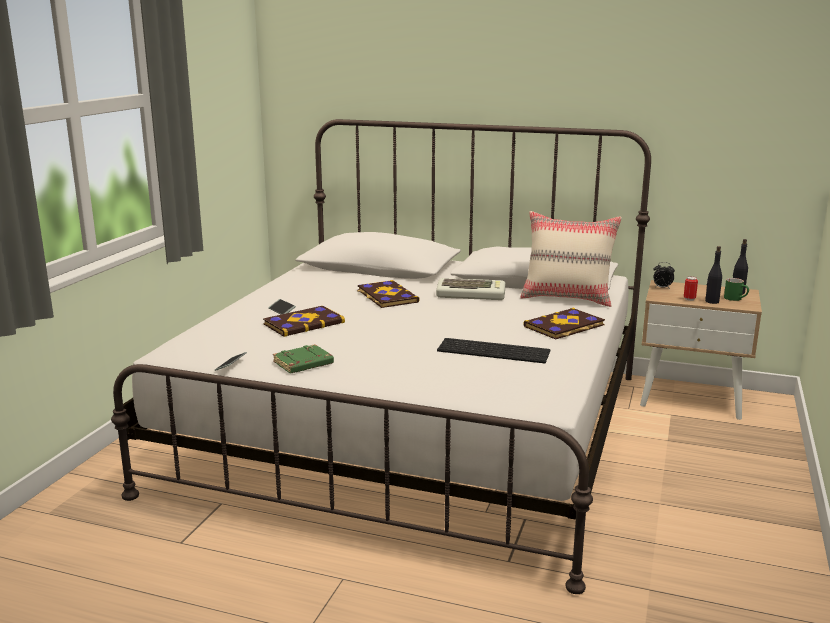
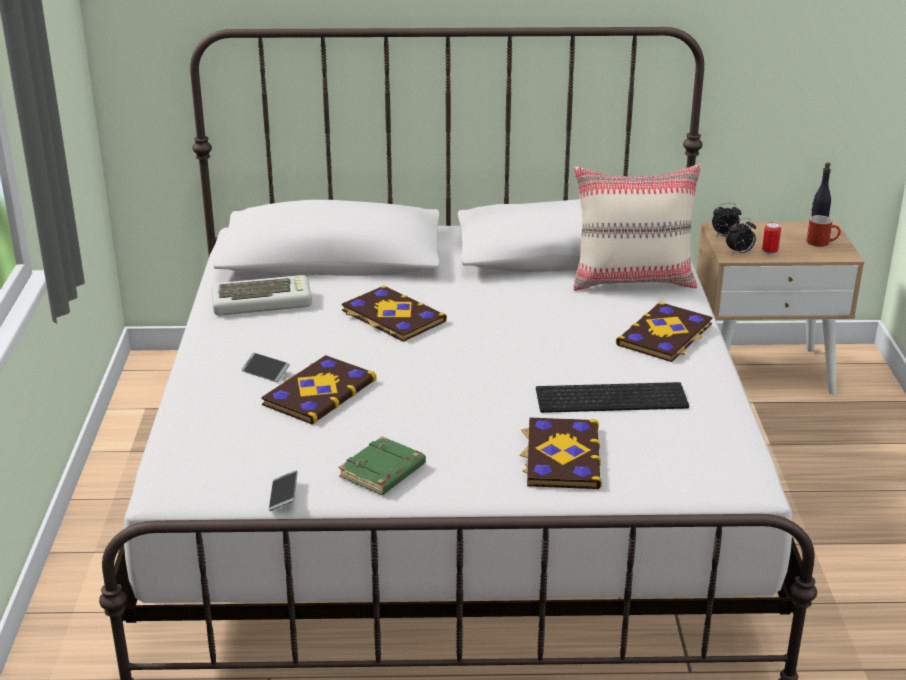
camera: 20 degrees left, 10 degrees up
keyboard [436,278,505,300] -> keyboard moved to [211,275,312,316]
black bottle [705,246,722,304] -> none
green mug [724,278,749,301] -> red mug [807,215,841,247]
none -> book [520,417,602,489]
none -> alarm clock [726,218,756,255]

